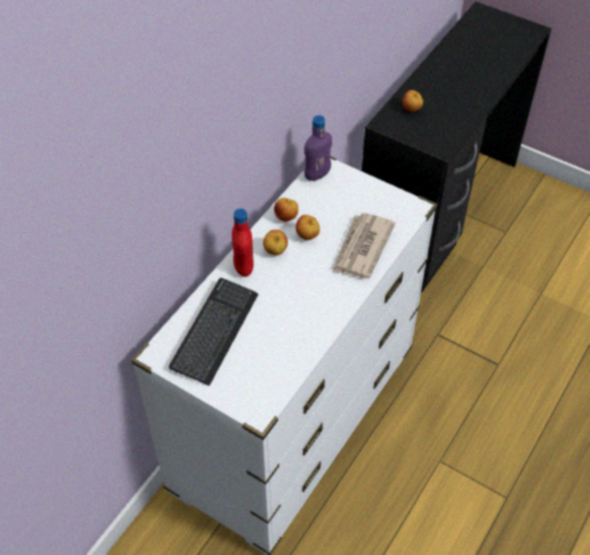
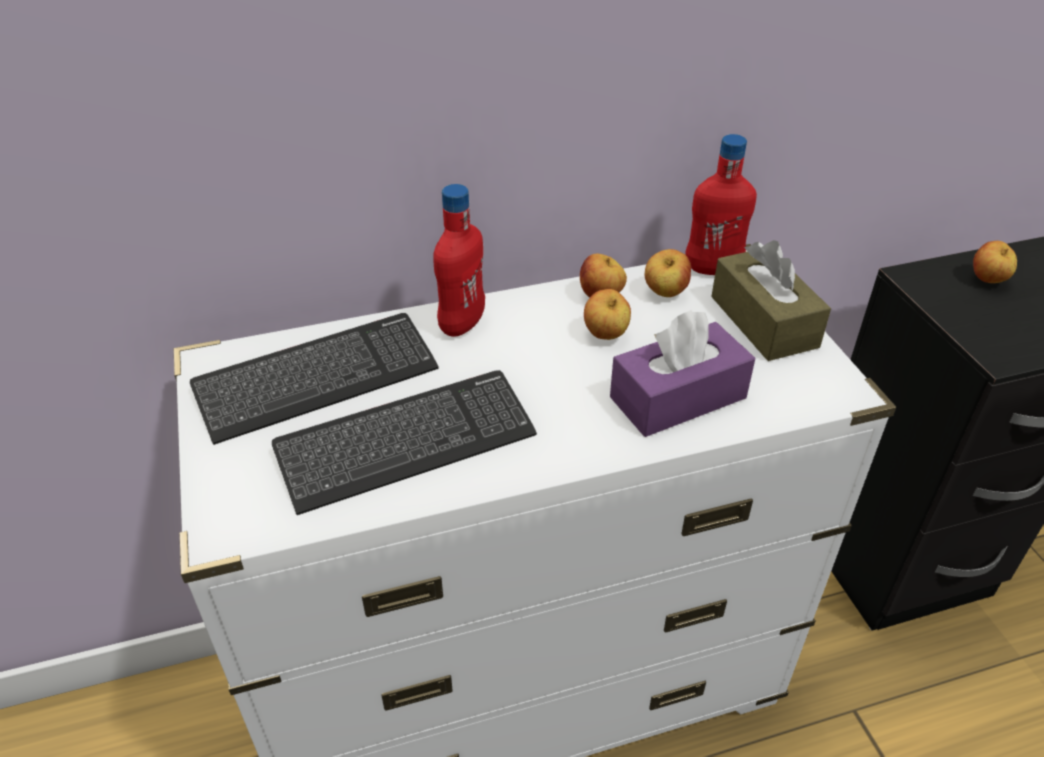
camera: 40 degrees right, 10 degrees down
apple [263,230,288,255] -> apple moved to [645,249,691,297]
purple bottle [304,115,332,181] -> red bottle [685,134,757,275]
newspaper [332,213,395,279] -> purple tissue box [610,310,755,437]
none -> keyboard [272,370,537,515]
none -> brown tissue box [711,240,831,361]

